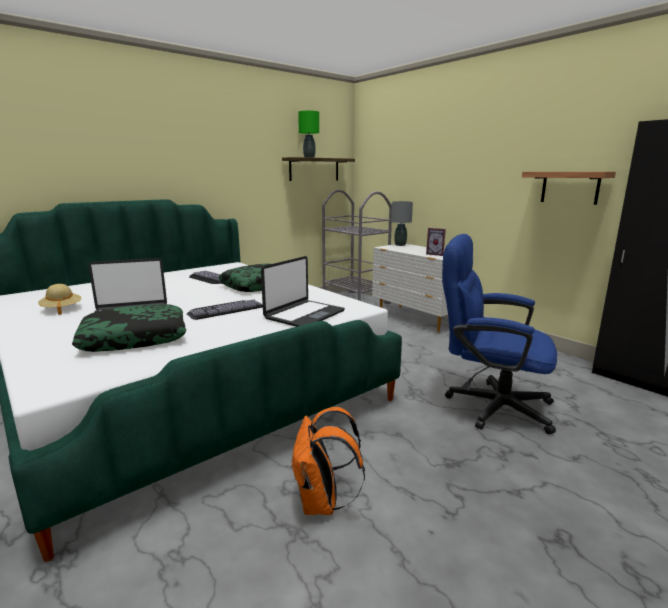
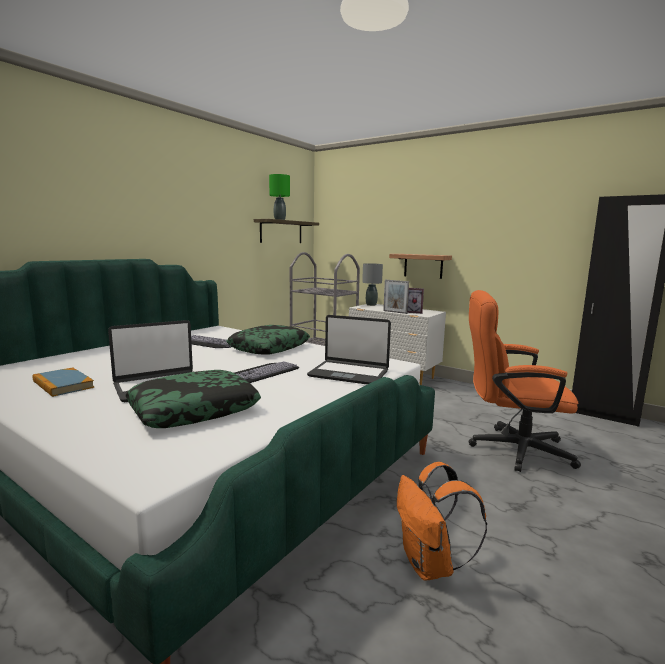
camera: 15 degrees left, 5 degrees down
beige hat [38,284,82,315] -> book [32,368,94,397]
laptop [261,256,345,327] -> laptop turned 90 degrees clockwise [307,315,391,385]
blue office chair [442,234,557,434] -> orange office chair [469,290,581,472]
shelf [522,172,616,205] -> shelf moved to [389,254,452,279]
none -> picture frame [383,280,409,314]

